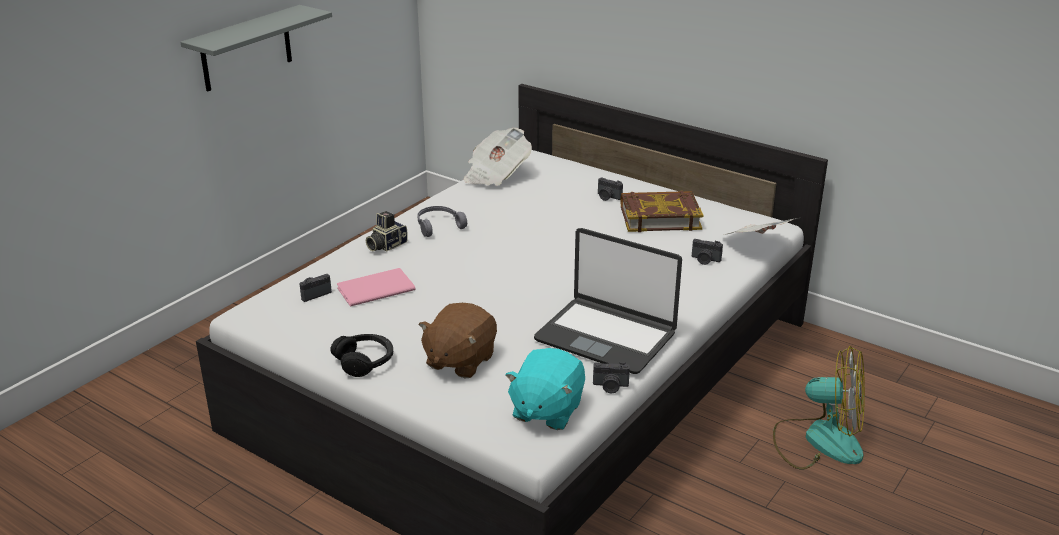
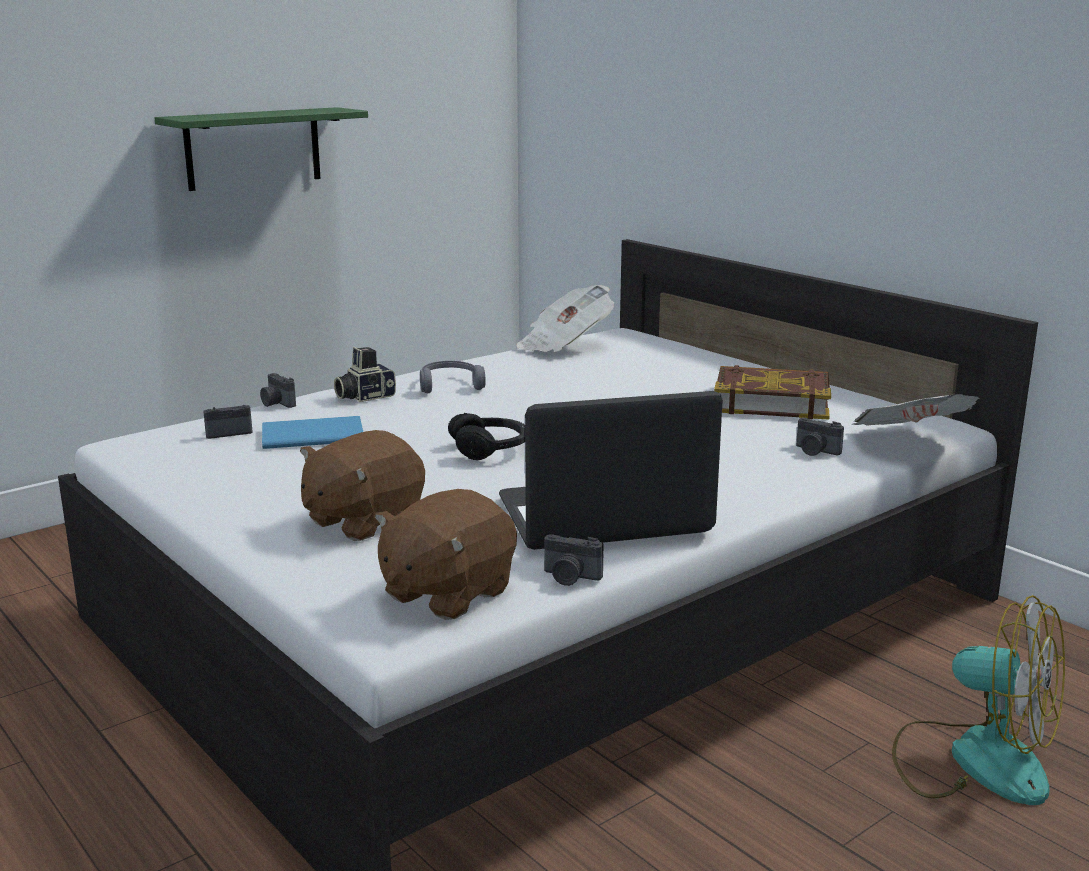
camera: 15 degrees right, 10 degrees down
grey shelf [180,5,332,92] -> green shelf [155,107,368,191]
black headphones [330,334,393,377] -> black headphones moved to [448,413,525,460]
pink book [337,268,416,307] -> blue book [262,416,363,449]
turquoise plush toy [505,348,585,430] -> brown plush toy [374,489,517,620]
laptop [534,228,682,374] -> laptop turned 120 degrees clockwise [499,391,723,550]
camera [598,178,623,201] -> camera moved to [260,373,296,408]

